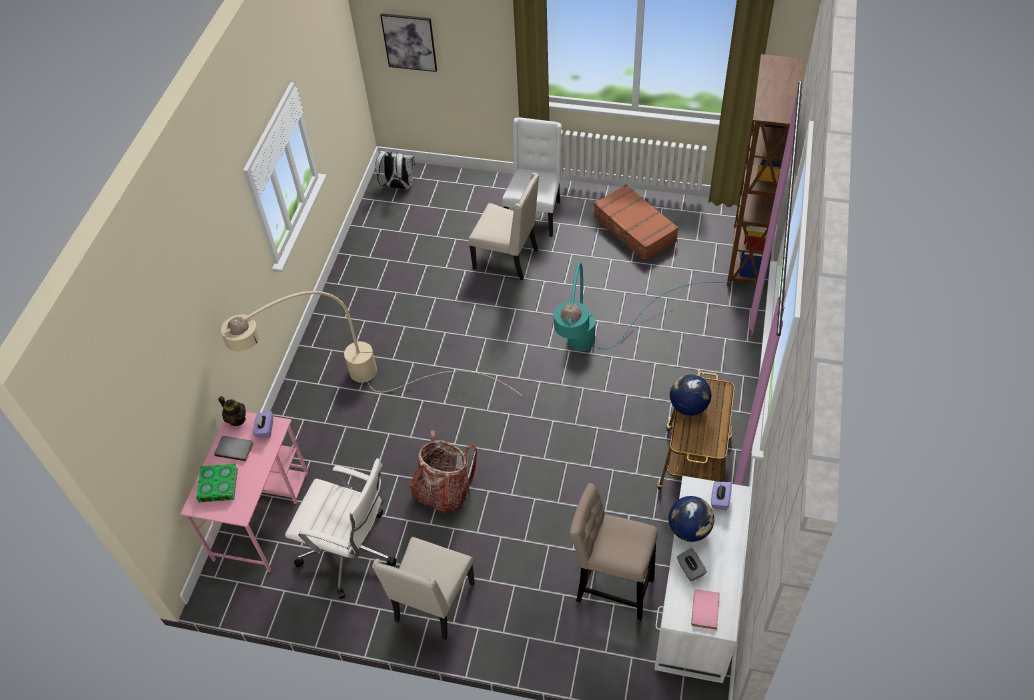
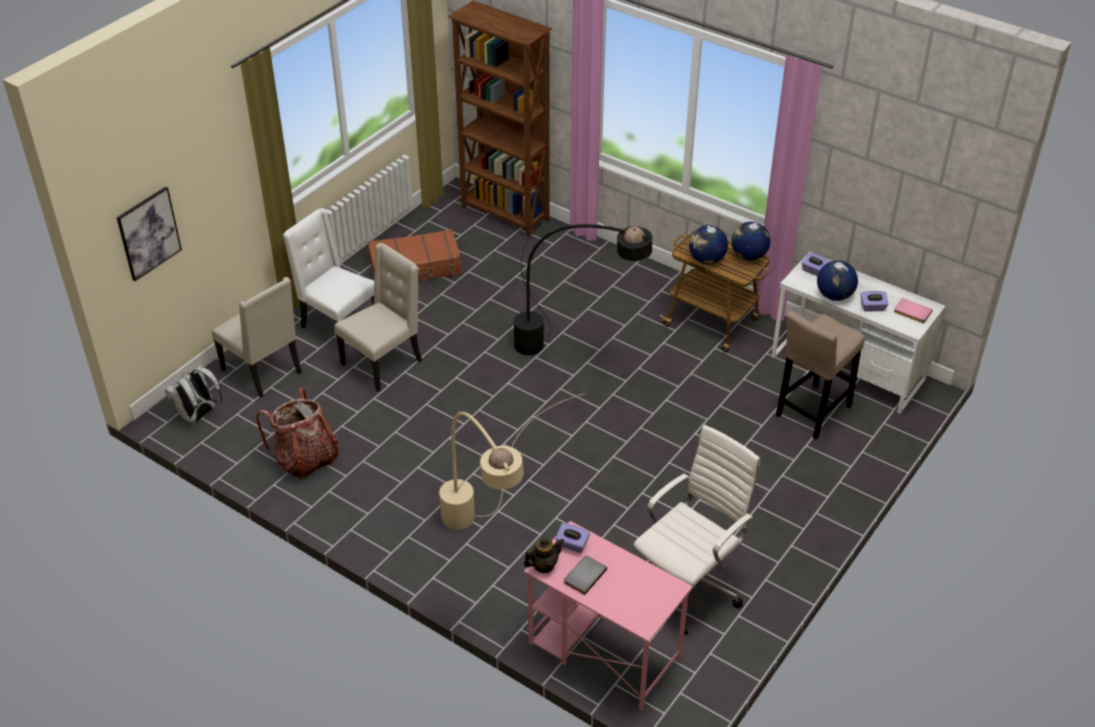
camera: 70 degrees left, 10 degrees down
book [196,464,238,503] -> none
beige chair [372,537,475,640] -> beige chair moved to [212,277,302,398]
backpack [410,430,478,514] -> backpack moved to [256,387,338,479]
turquoise floor lamp [553,262,733,351] -> black floor lamp [514,223,652,355]
grey tissue box [677,548,707,581] -> purple tissue box [860,291,888,312]
none -> globe [732,222,771,260]

